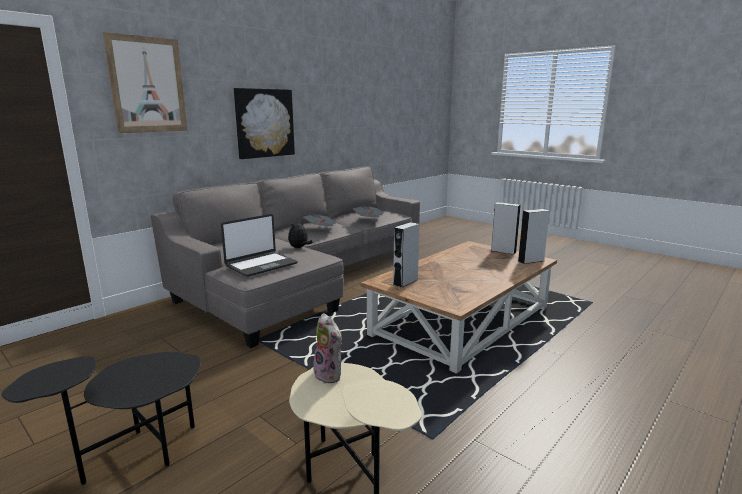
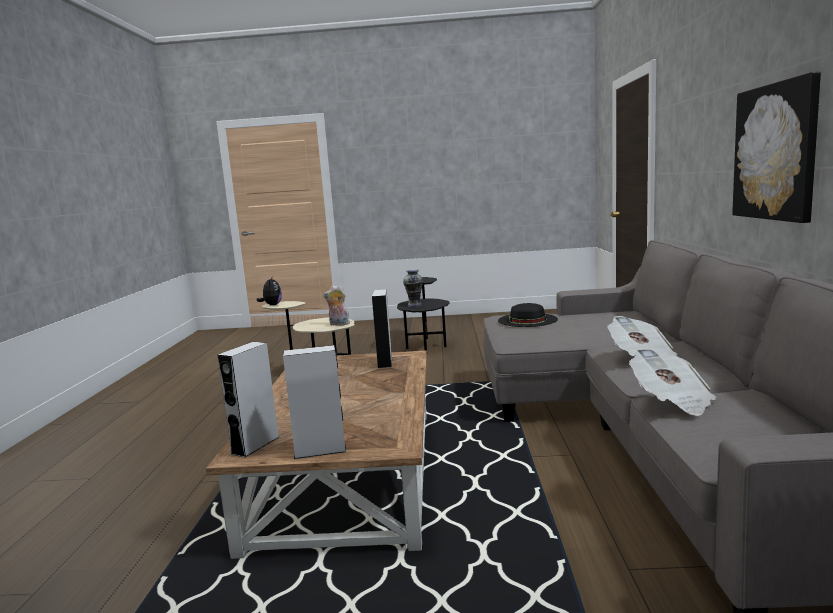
camera: 140 degrees right, 5 degrees down
picture [103,32,188,133] -> none
laptop [221,214,298,277] -> black hat [498,303,558,327]
plush toy [288,221,313,248] -> plush toy moved to [257,277,282,305]
none -> vase [403,269,423,307]

